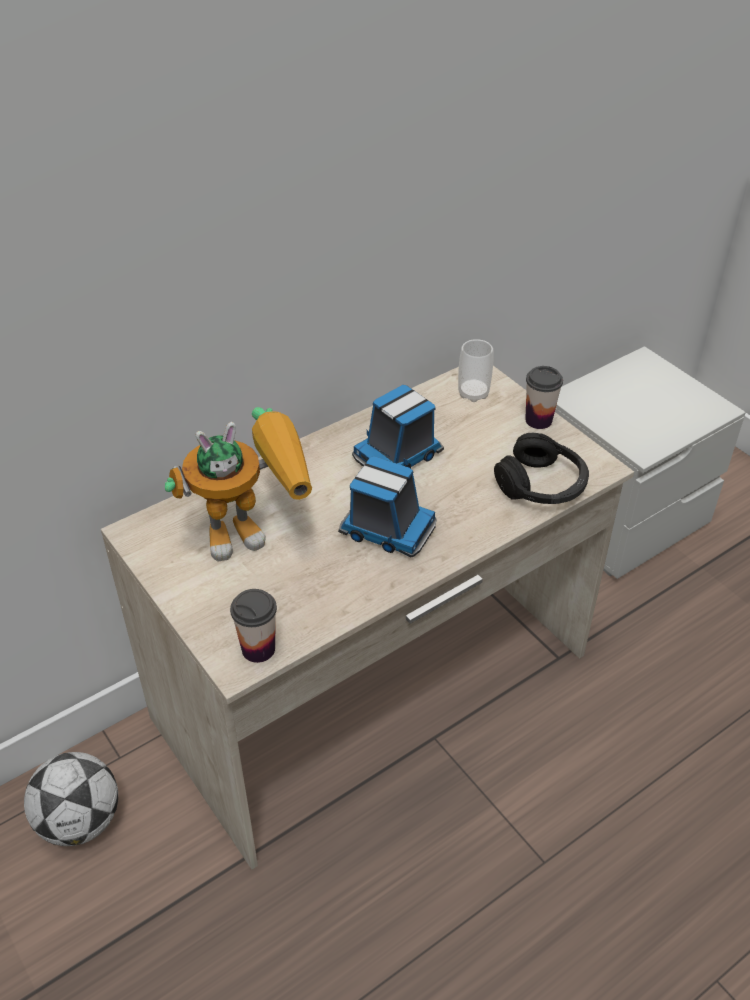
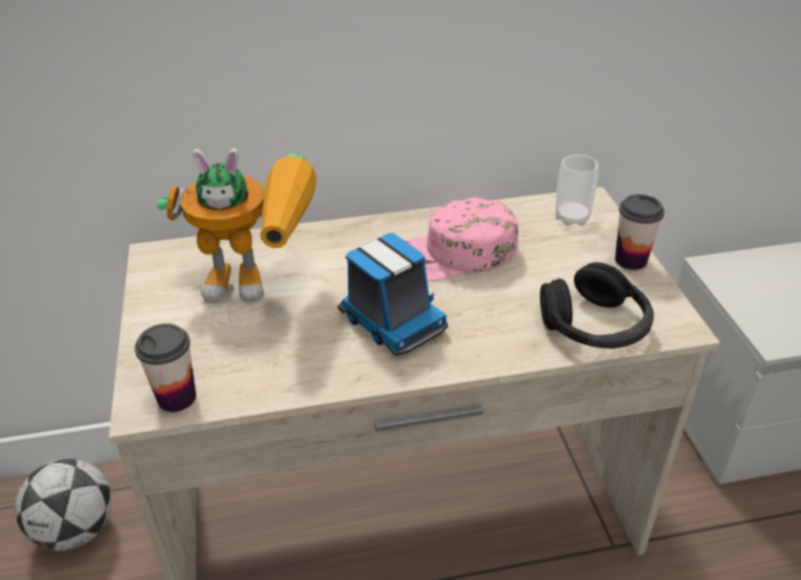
camera: 25 degrees right, 5 degrees down
toy truck [352,385,444,469] -> pink cap [406,197,518,282]

